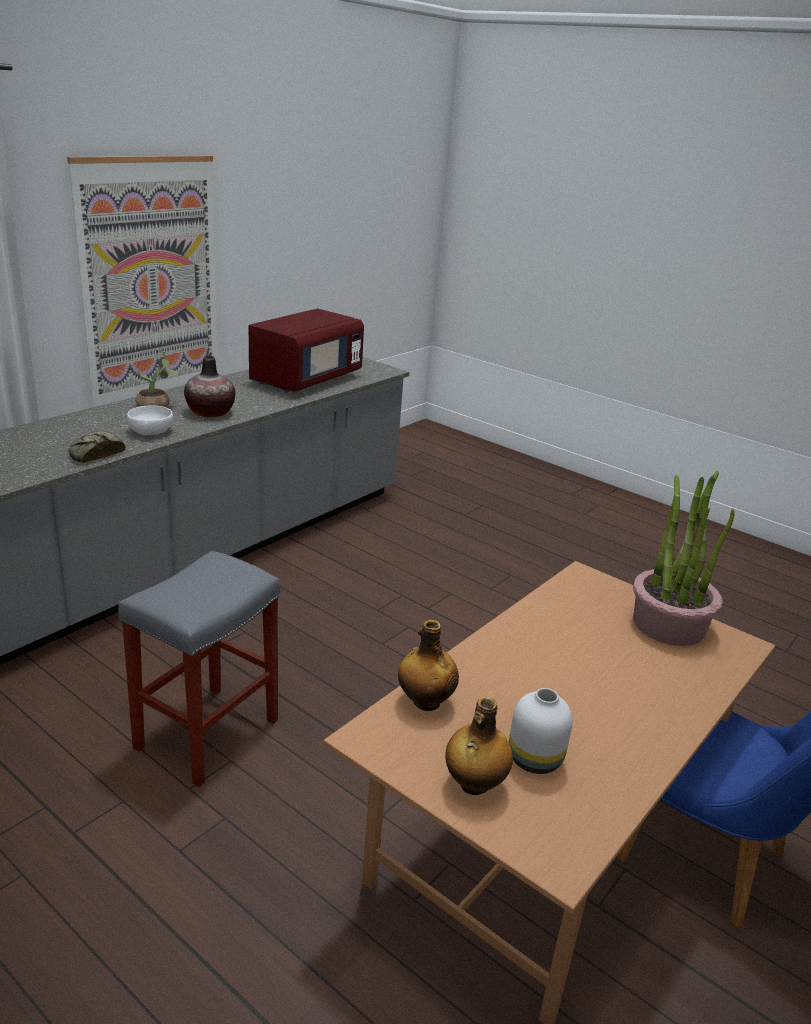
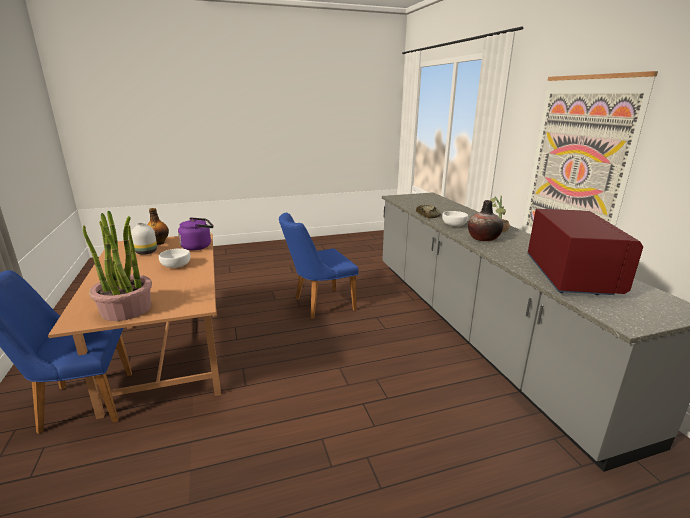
camera: 125 degrees right, 5 degrees down
grey stool [118,551,280,787] -> blue chair [279,213,359,319]
red microwave [249,309,364,392] -> red microwave turned 150 degrees counterclockwise [527,209,643,295]
bottle [398,620,459,711] -> purple kettle [178,218,214,250]
none -> white bowl [159,248,190,268]

